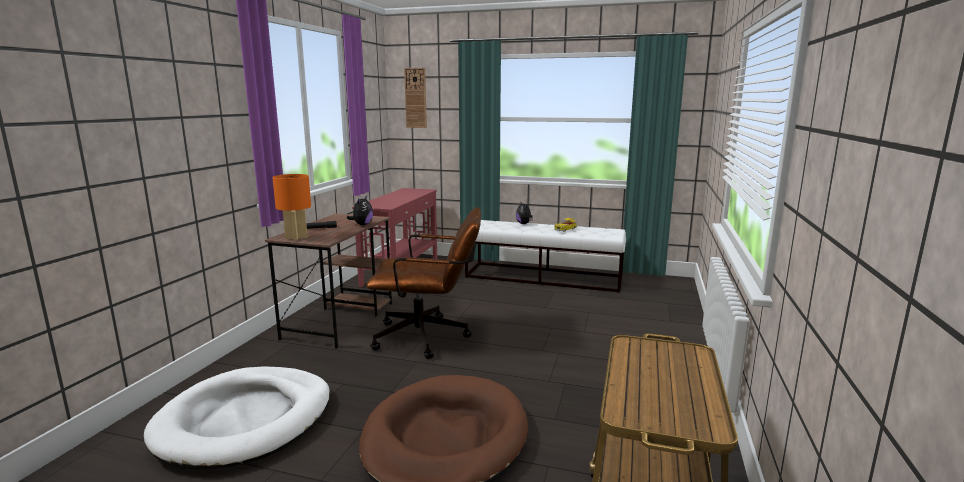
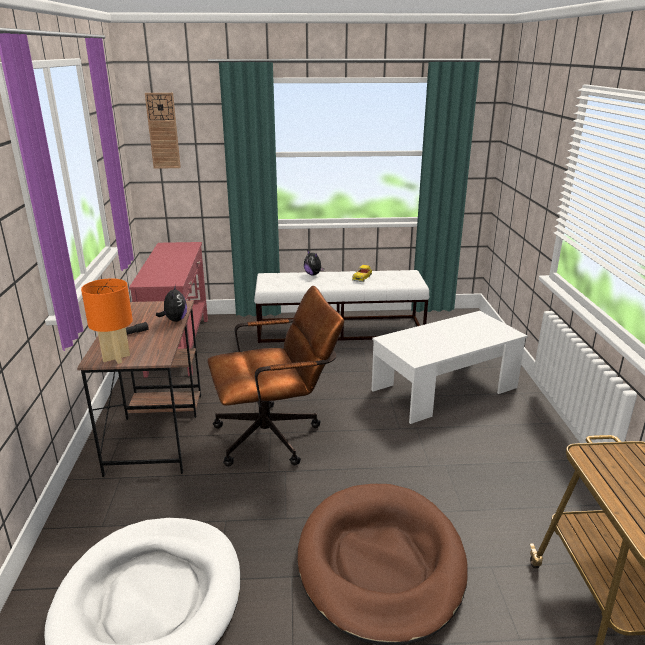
camera: 20 degrees left, 10 degrees up
none -> white coffee table [372,311,528,424]

